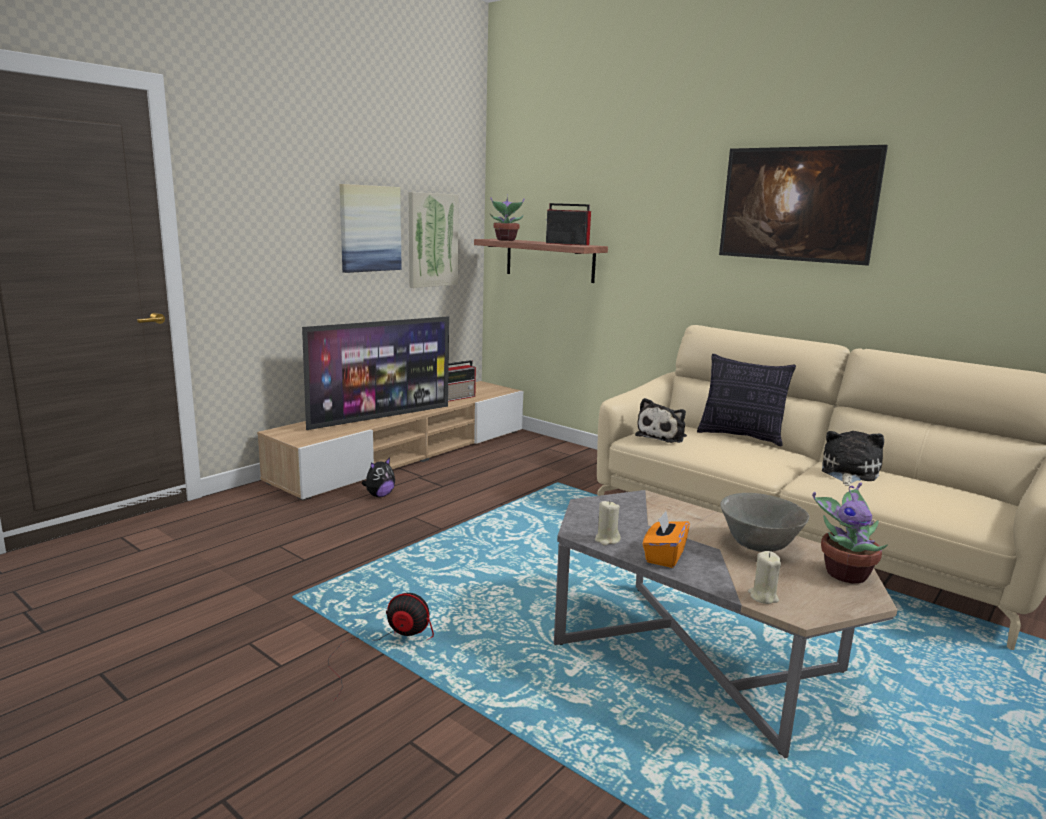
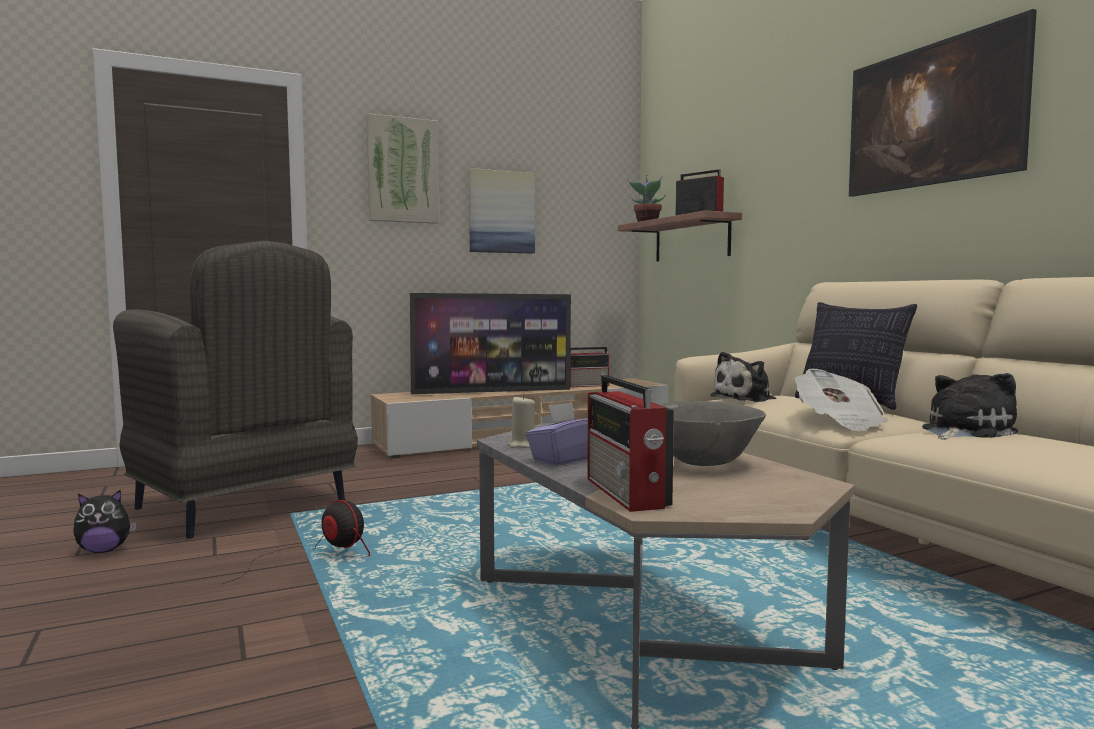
camera: 25 degrees right, 10 degrees down
plush toy [362,458,395,497] -> plush toy moved to [73,489,137,553]
picture [409,192,459,288] -> picture moved to [366,113,439,224]
orange tissue box [643,511,690,568] -> purple tissue box [525,402,588,466]
beige candle [748,551,781,604] -> radio [587,375,674,512]
potted plant [812,482,888,584] -> none
none -> grey armchair [113,241,358,539]
none -> newspaper [795,369,888,431]

